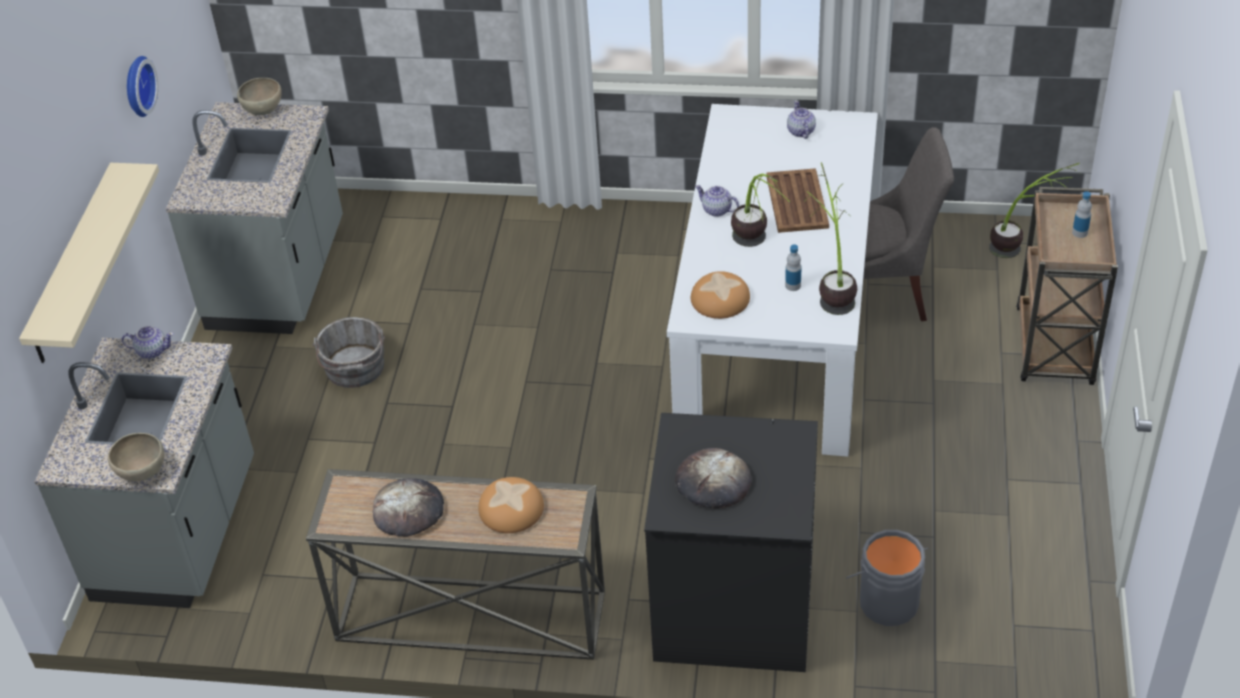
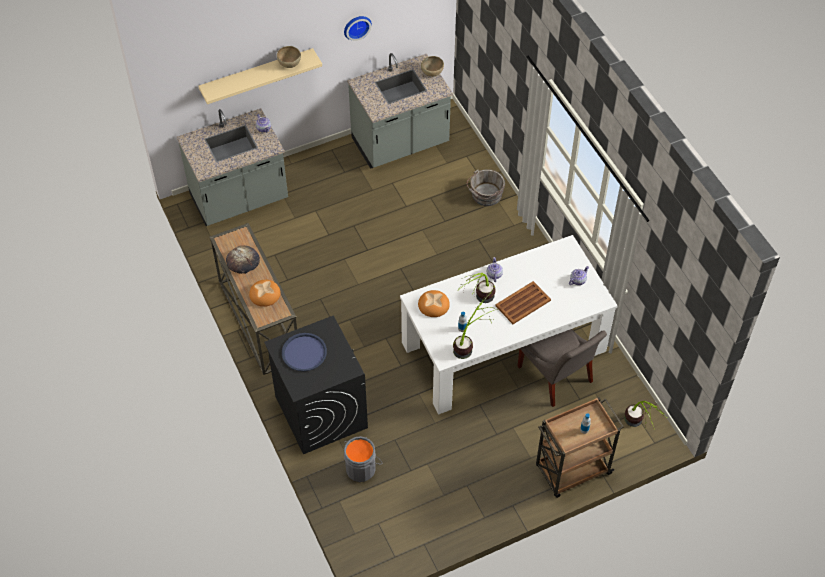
camera: 55 degrees right, 10 degrees up
brown bowl [108,433,164,481] -> brown bowl moved to [277,46,301,68]
grey bucket [313,317,385,388] -> grey bucket moved to [466,169,505,206]
bread [675,448,751,509] -> blue tray [282,333,327,371]

